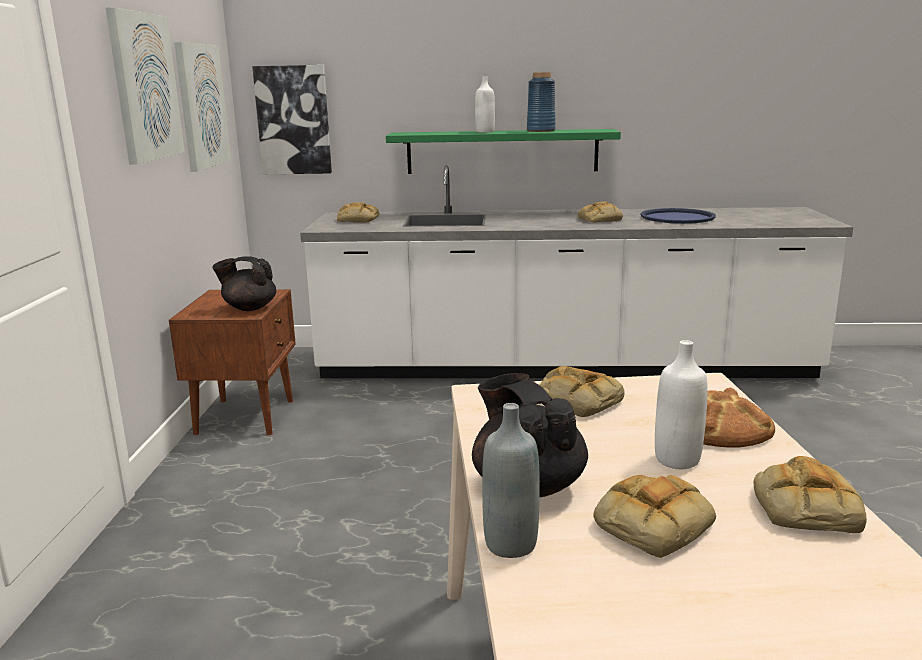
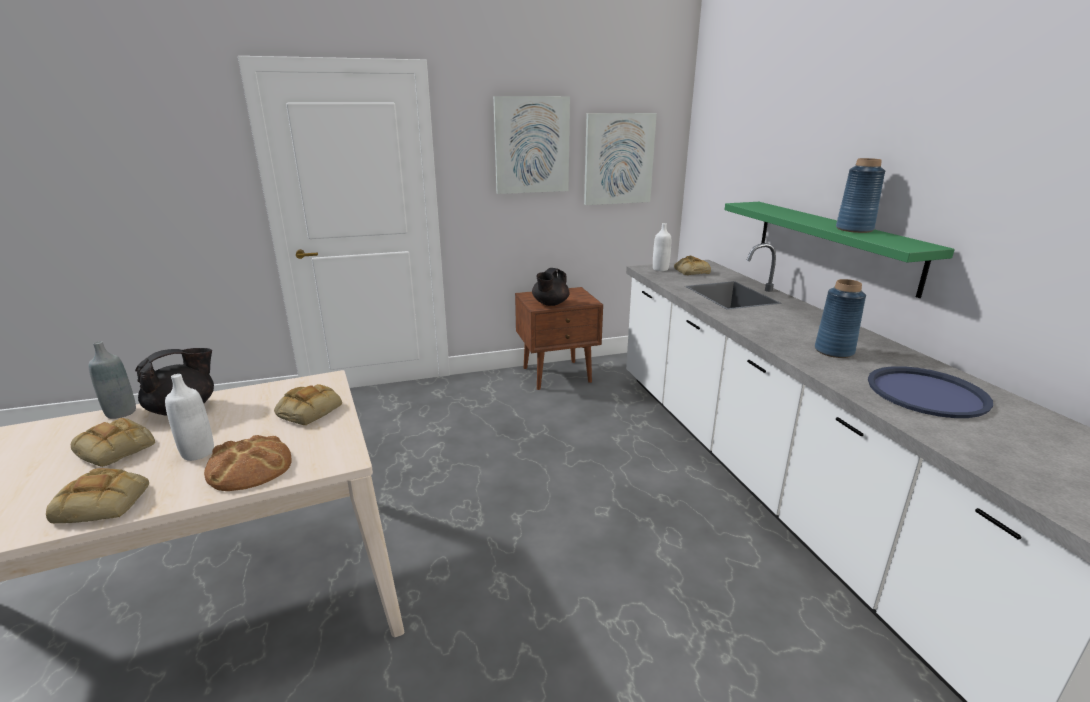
camera: 70 degrees right, 5 degrees up
black teapot [212,256,276,311] -> black teapot turned 135 degrees counterclockwise [532,268,570,306]
picture [252,65,332,174] -> none
white bottle [475,76,495,133] -> white bottle moved to [653,223,671,271]
bread [578,201,623,223] -> blue vase [815,279,866,358]

